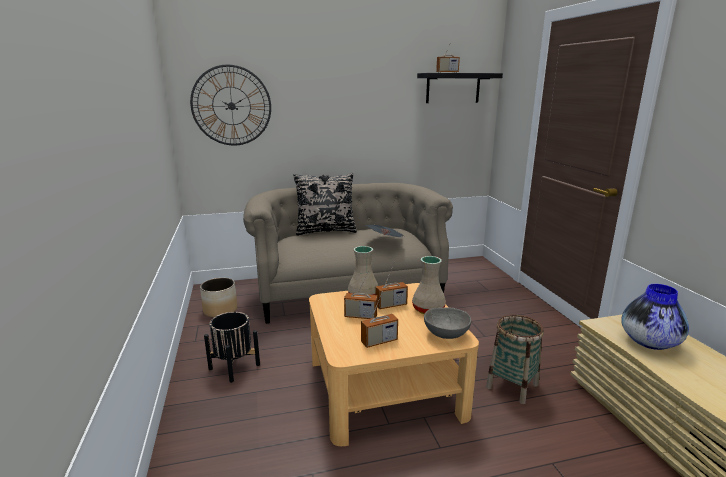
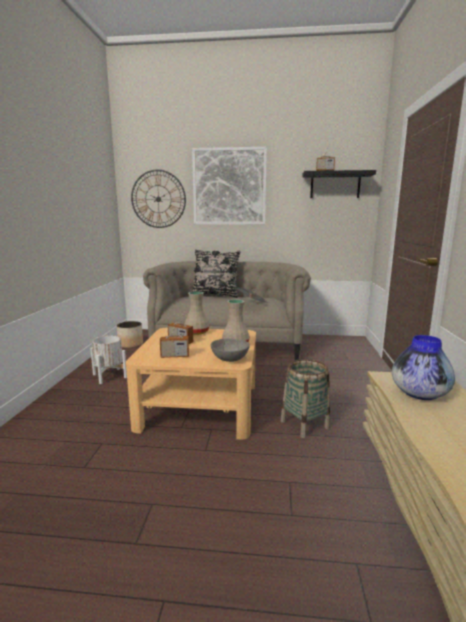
camera: 20 degrees right, 5 degrees down
black planter [204,312,260,383] -> white planter [90,335,127,384]
radio [375,261,408,309] -> none
none -> picture [192,147,267,225]

